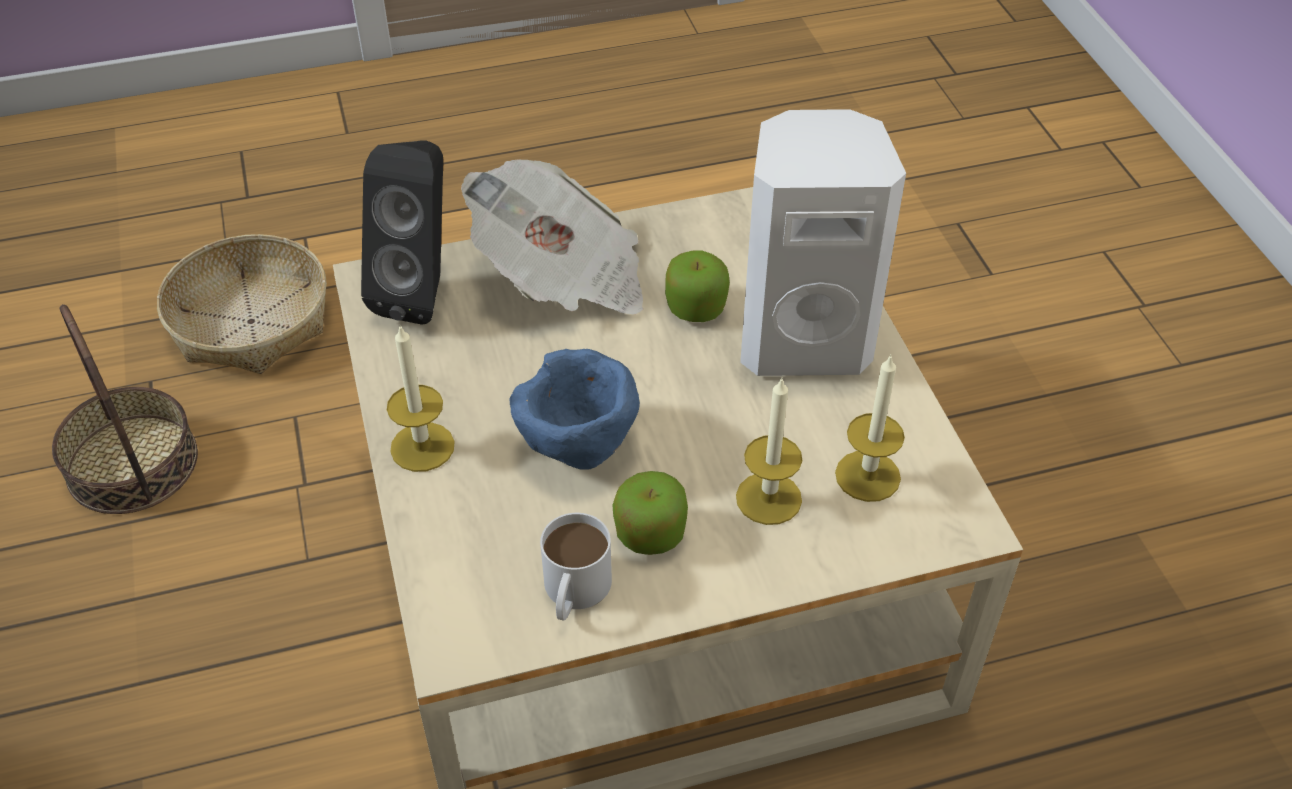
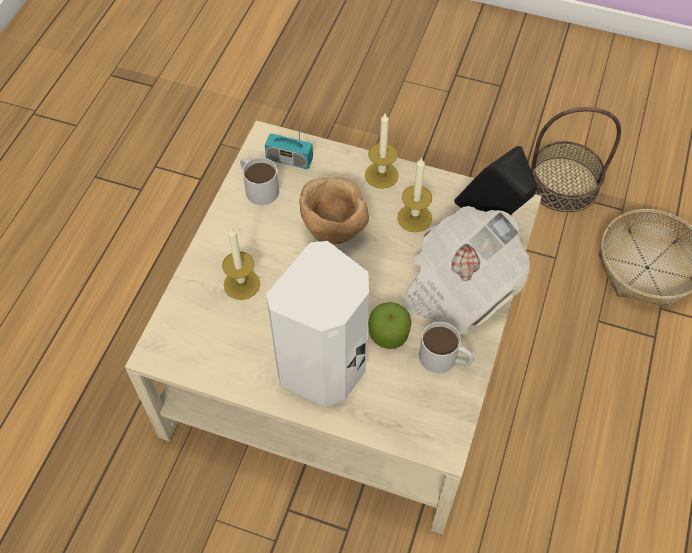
camera: 125 degrees right, 10 degrees up
blue bowl [510,349,640,470] -> brown bowl [299,177,369,244]
apple [612,471,688,555] -> none
candle [835,354,905,502] -> candle moved to [397,157,432,232]
none -> radio [265,118,313,169]
none -> white mug [419,322,474,373]

